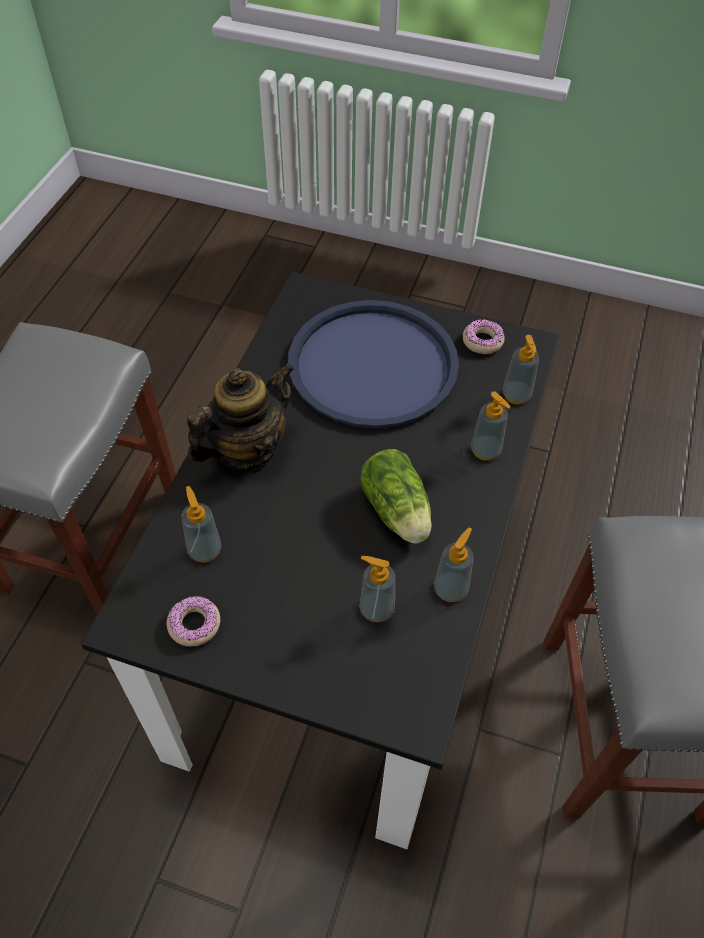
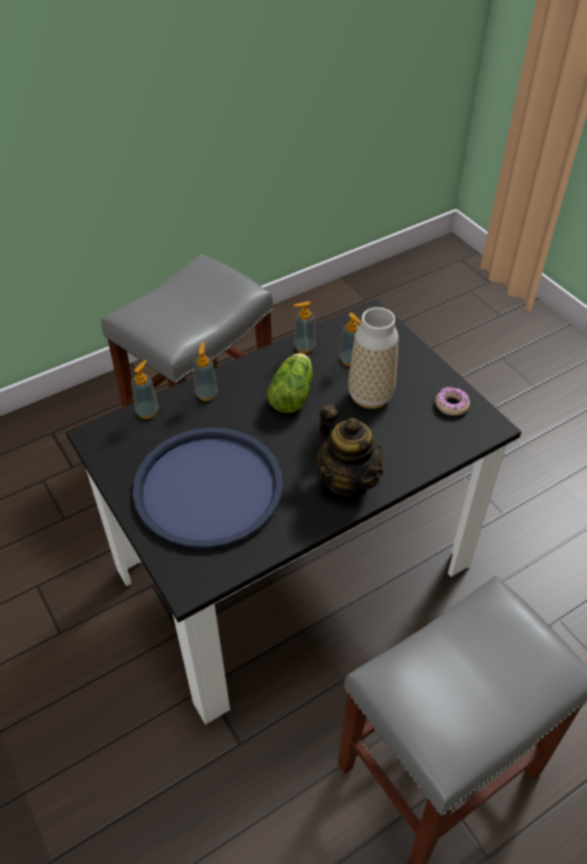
camera: 140 degrees left, 5 degrees down
soap dispenser [181,486,221,563] -> none
teapot [187,363,295,470] -> teapot turned 120 degrees counterclockwise [317,405,384,499]
donut [463,319,505,354] -> none
none -> vase [348,307,398,409]

